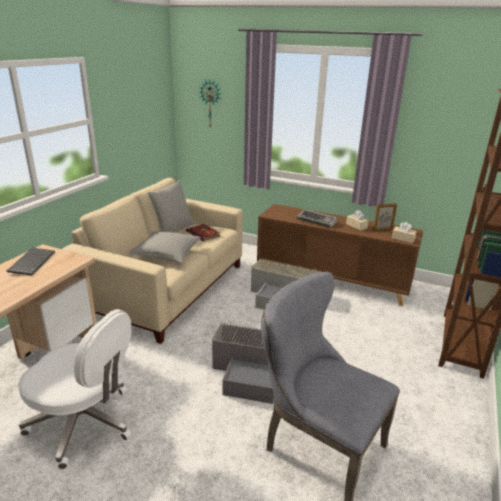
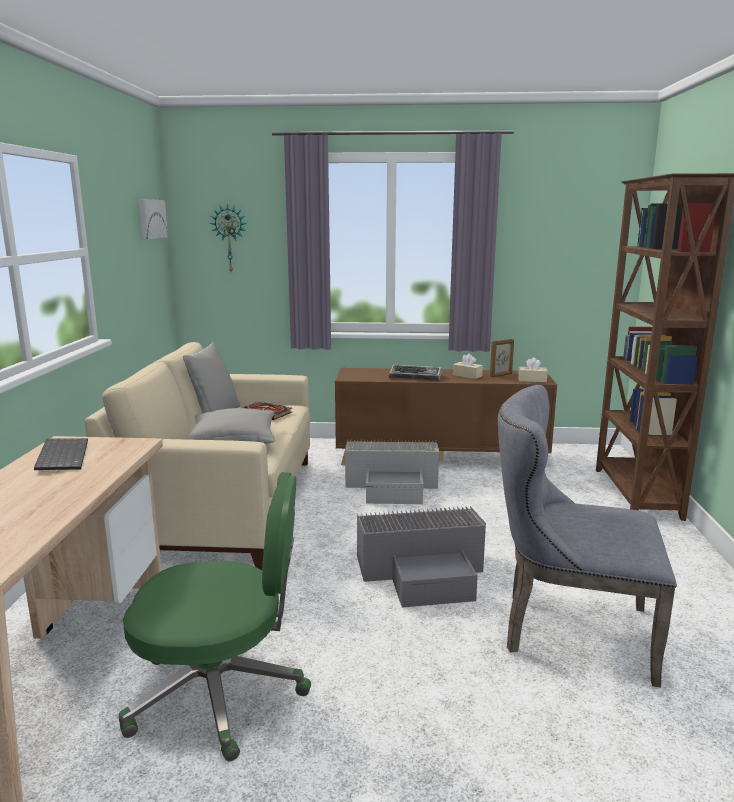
camera: 20 degrees left, 10 degrees down
white office chair [18,309,132,469] -> green office chair [119,472,311,762]
none -> picture [139,199,168,239]

